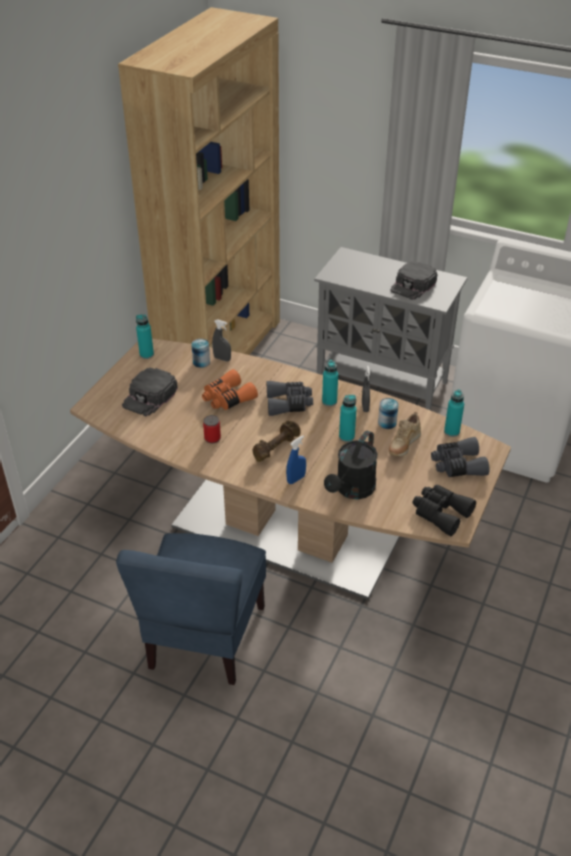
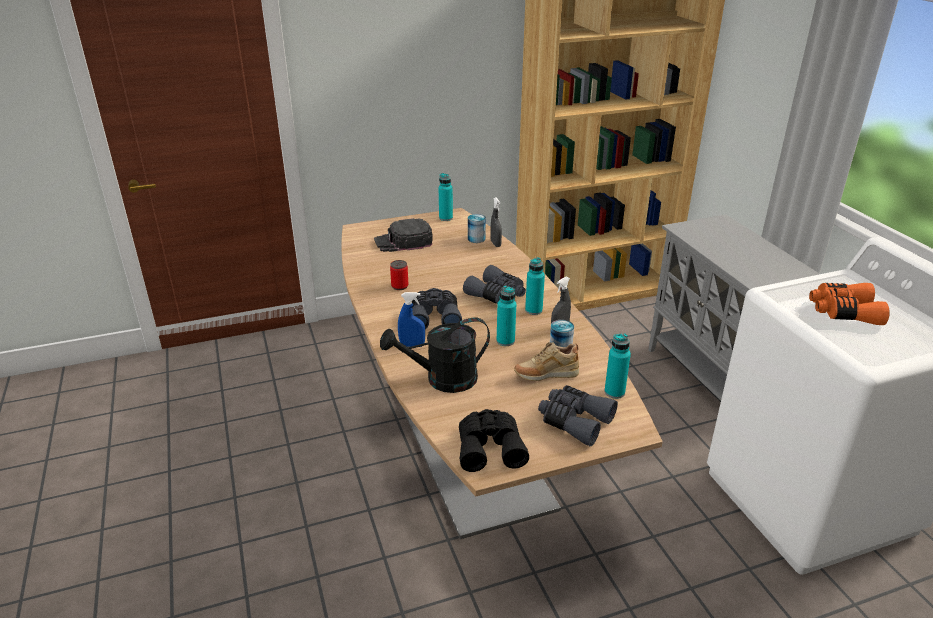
camera: 45 degrees right, 10 degrees down
blue chair [116,533,266,685] -> none
orange binoculars [202,369,258,410] -> orange binoculars moved to [809,283,890,325]
brown dumbbell [252,421,301,462] -> grey binoculars [412,288,462,329]
black cap [390,261,438,300] -> none

